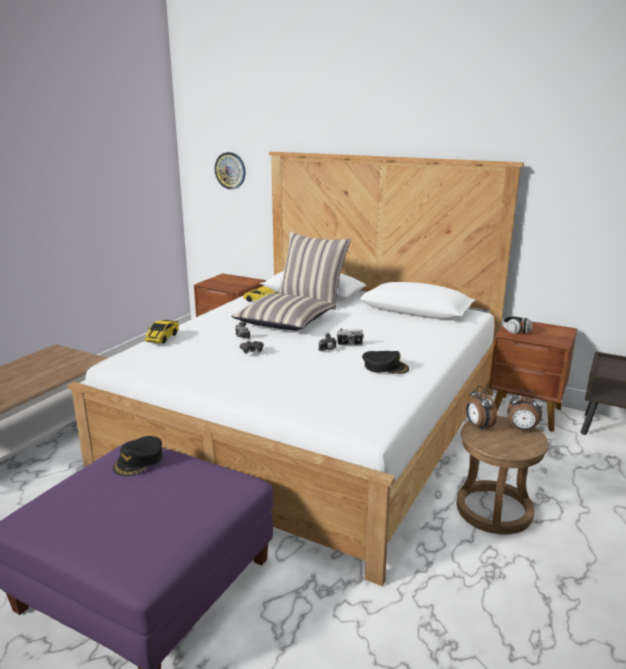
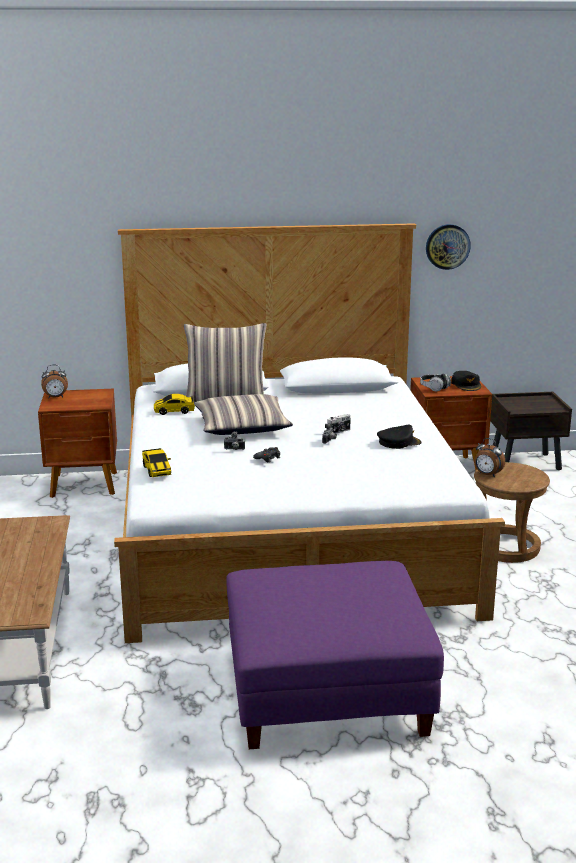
camera: 35 degrees left, 0 degrees up
black cap [113,436,162,476] -> black cap moved to [451,371,481,391]
wall clock [215,152,246,189] -> wall clock moved to [426,224,471,270]
alarm clock [507,390,542,432] -> alarm clock moved to [41,365,68,399]

